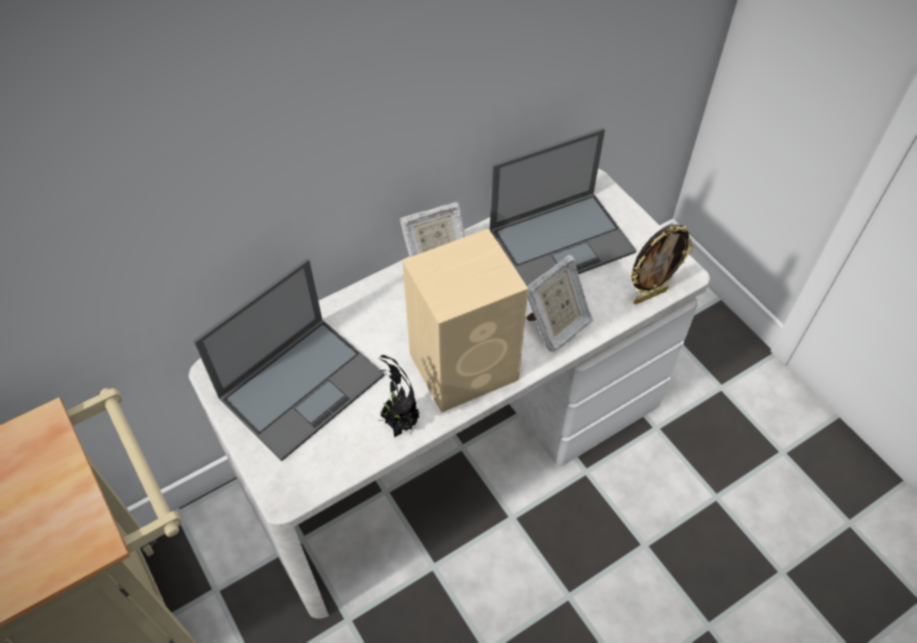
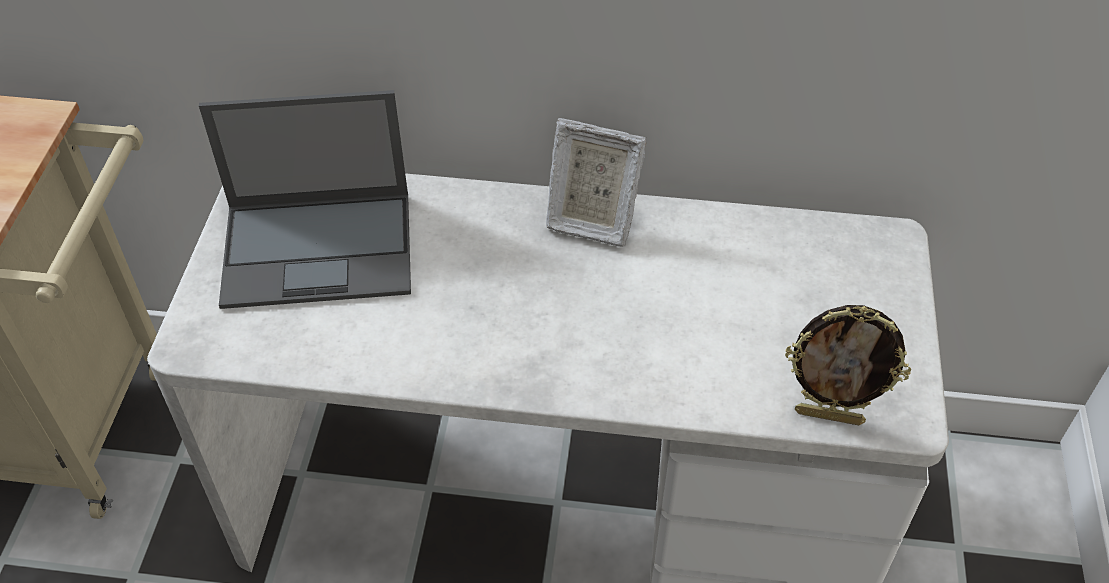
camera: 40 degrees right, 5 degrees down
potted plant [377,355,420,438] -> none
beige speaker [402,228,529,413] -> none
laptop [490,128,636,286] -> none
picture frame [527,255,593,351] -> none

